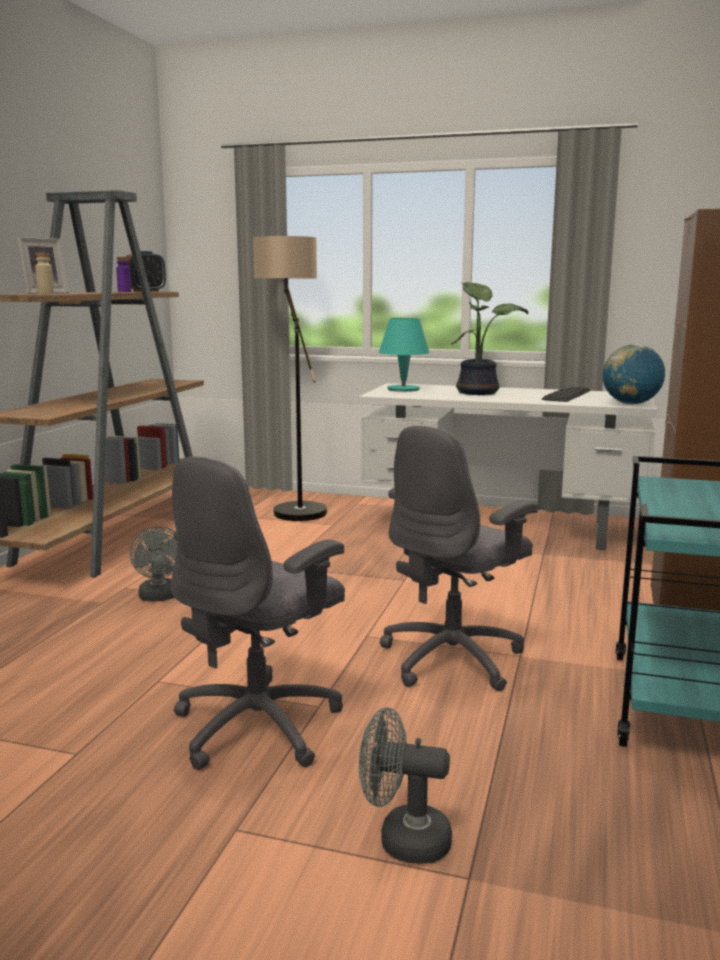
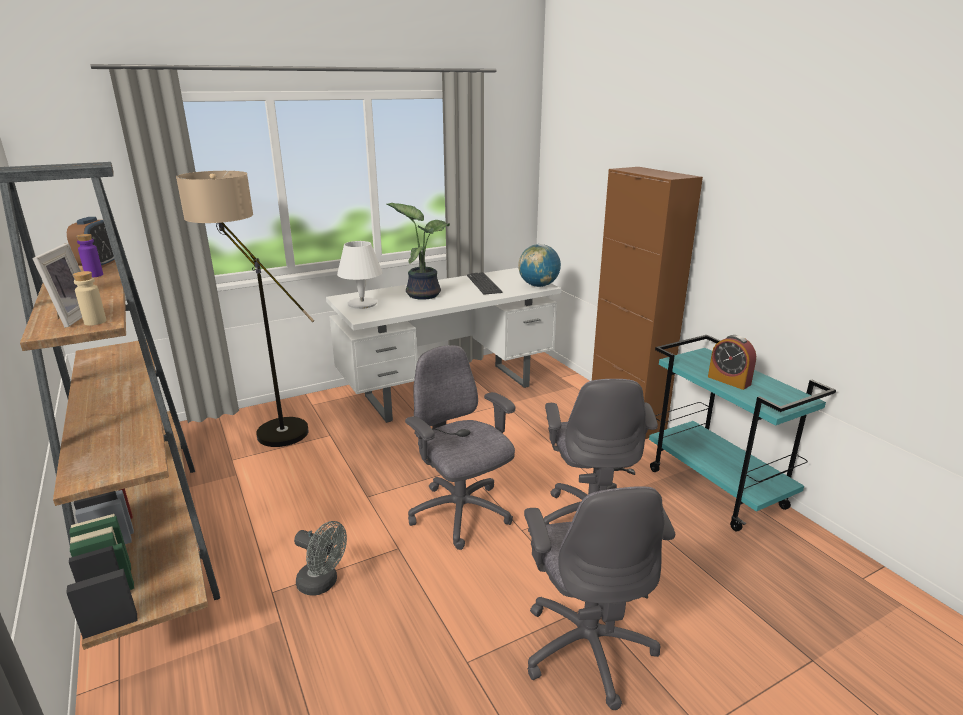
camera: 45 degrees left, 10 degrees up
grey fan [359,707,452,864] -> none
turquoise table lamp [379,318,429,392] -> white table lamp [337,241,383,309]
none -> grey office chair [405,345,515,550]
none -> alarm clock [708,335,756,390]

